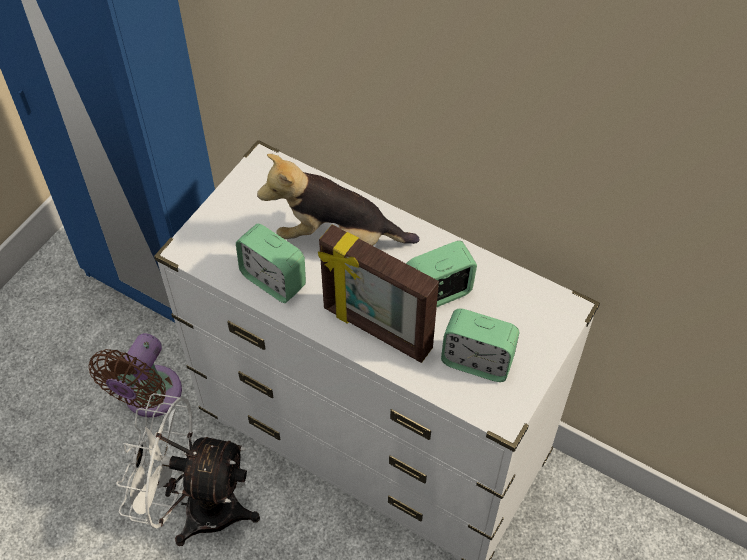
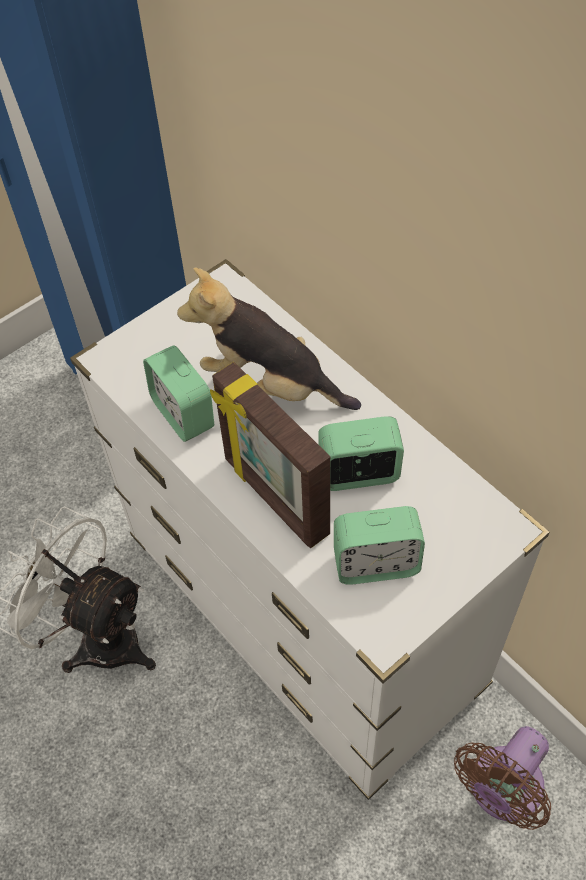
camera: 20 degrees right, 0 degrees up
brown fan [89,333,182,417] -> brown fan moved to [454,726,551,830]
alarm clock [441,308,519,382] -> alarm clock turned 45 degrees counterclockwise [334,506,425,585]

